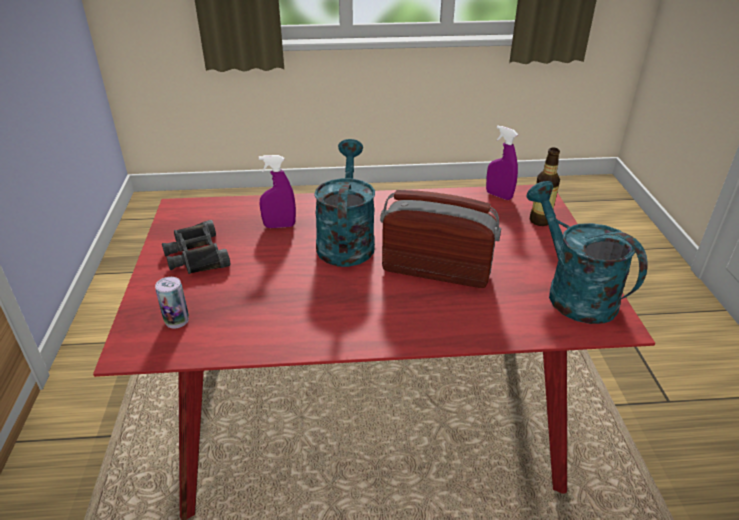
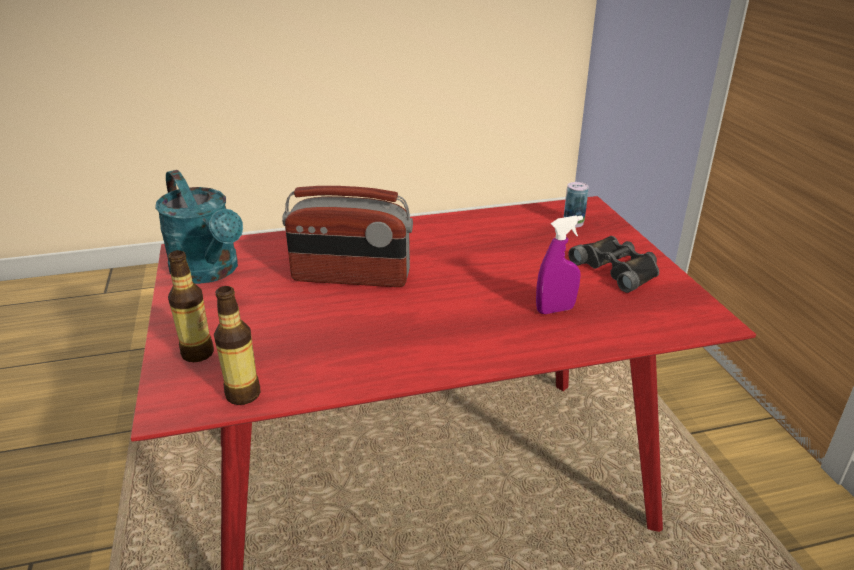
camera: 170 degrees right, 5 degrees down
turquoise watering can [314,139,375,267] -> none
purple spray bottle [486,126,518,200] -> bottle [214,286,260,405]

